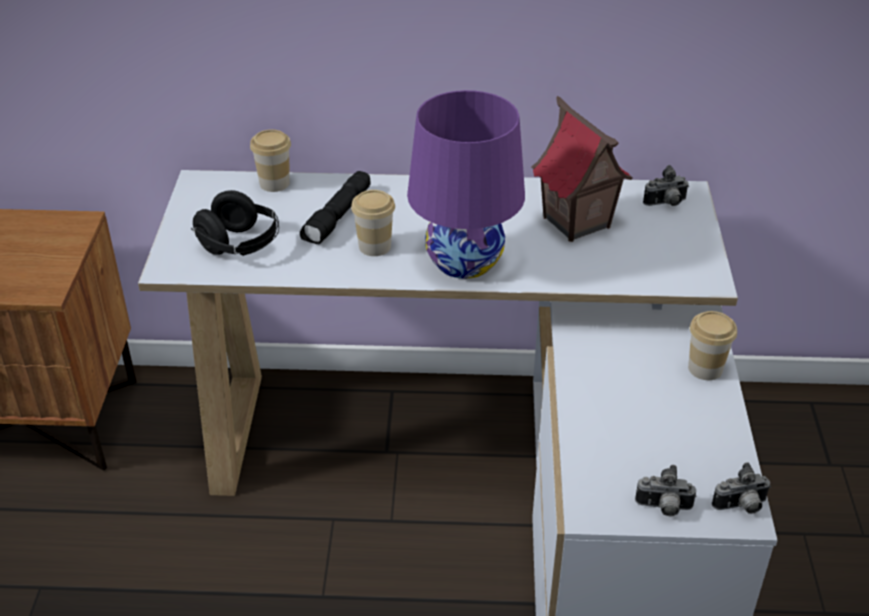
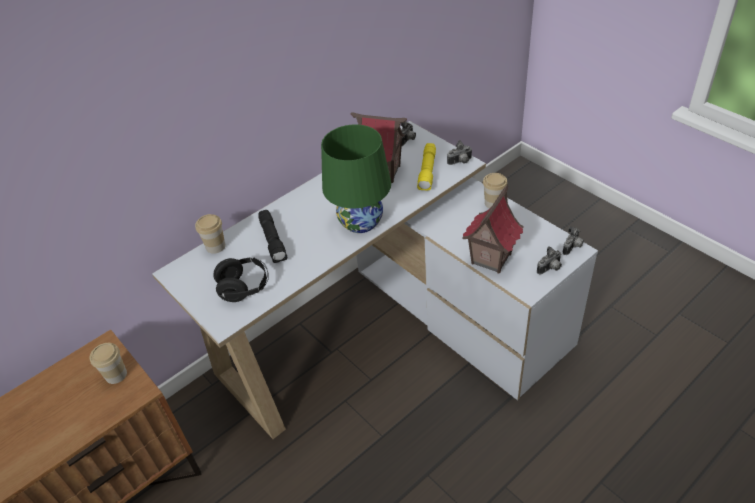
camera: 40 degrees left, 5 degrees up
cup [351,190,395,256] -> cup moved to [89,343,127,384]
purple table lamp [407,90,525,279] -> green table lamp [321,125,391,233]
none -> yellow flashlight [417,143,436,191]
none -> camera [447,140,472,165]
none -> toy house [462,185,523,273]

